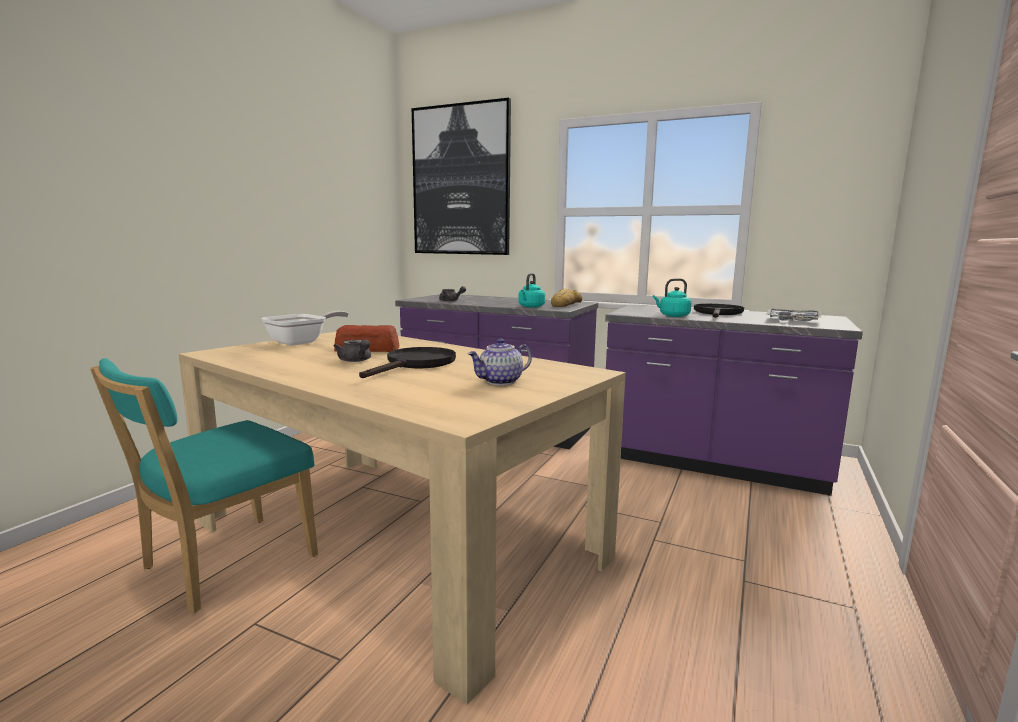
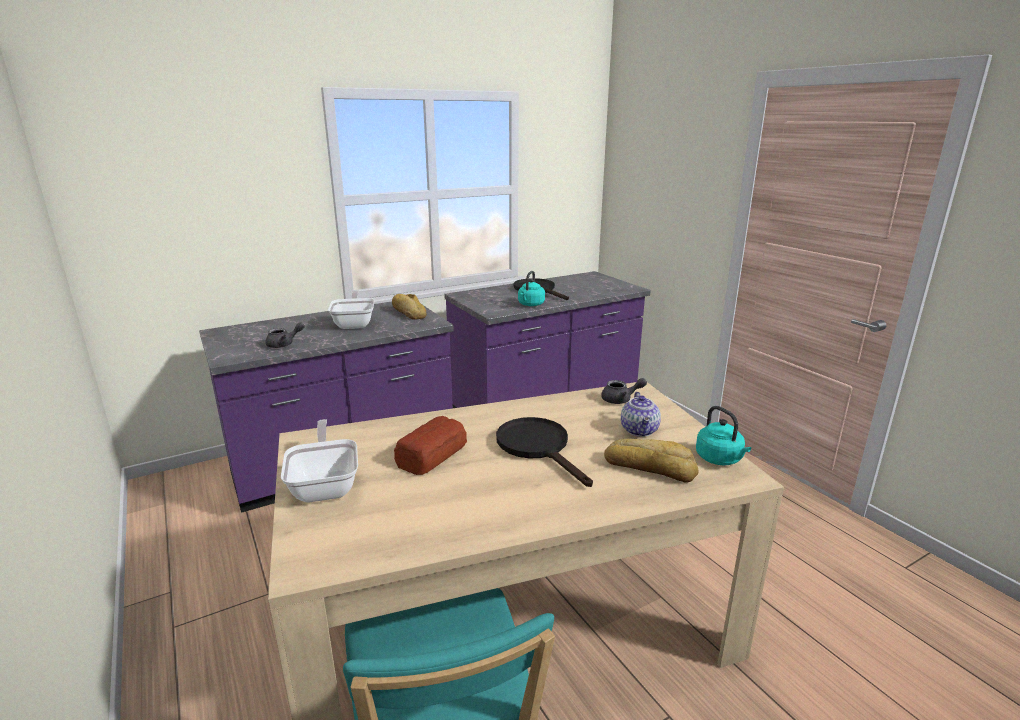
camera: 55 degrees left, 10 degrees up
grey teapot [333,339,371,362] -> grey teapot moved to [601,378,647,404]
picture [412,98,511,255] -> none
turquoise kettle [518,273,545,308] -> turquoise kettle moved to [696,406,751,465]
tray [765,309,821,321] -> none
none -> frying pan [328,290,375,329]
none -> bread [604,439,698,483]

